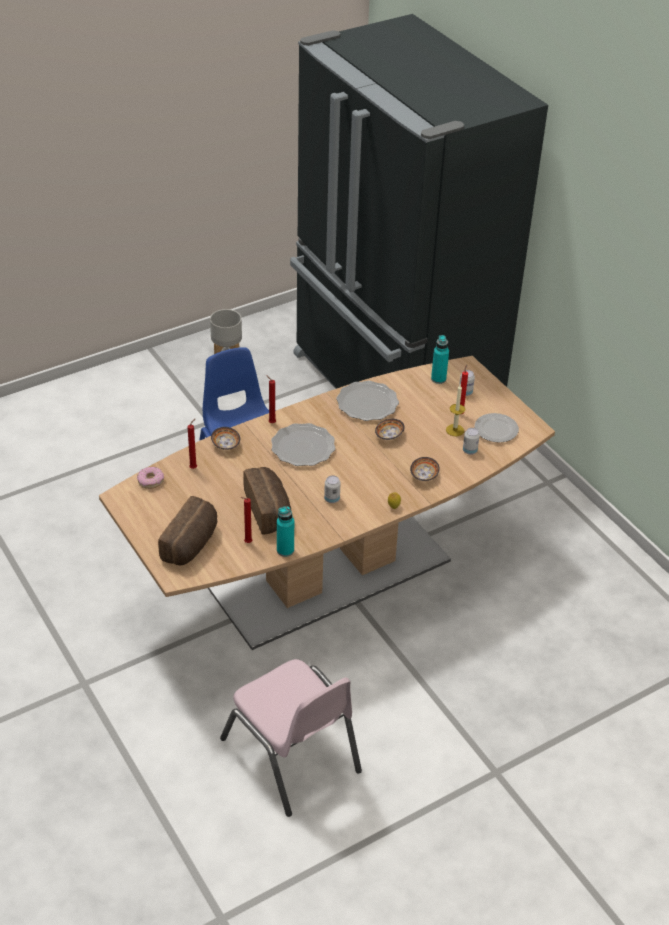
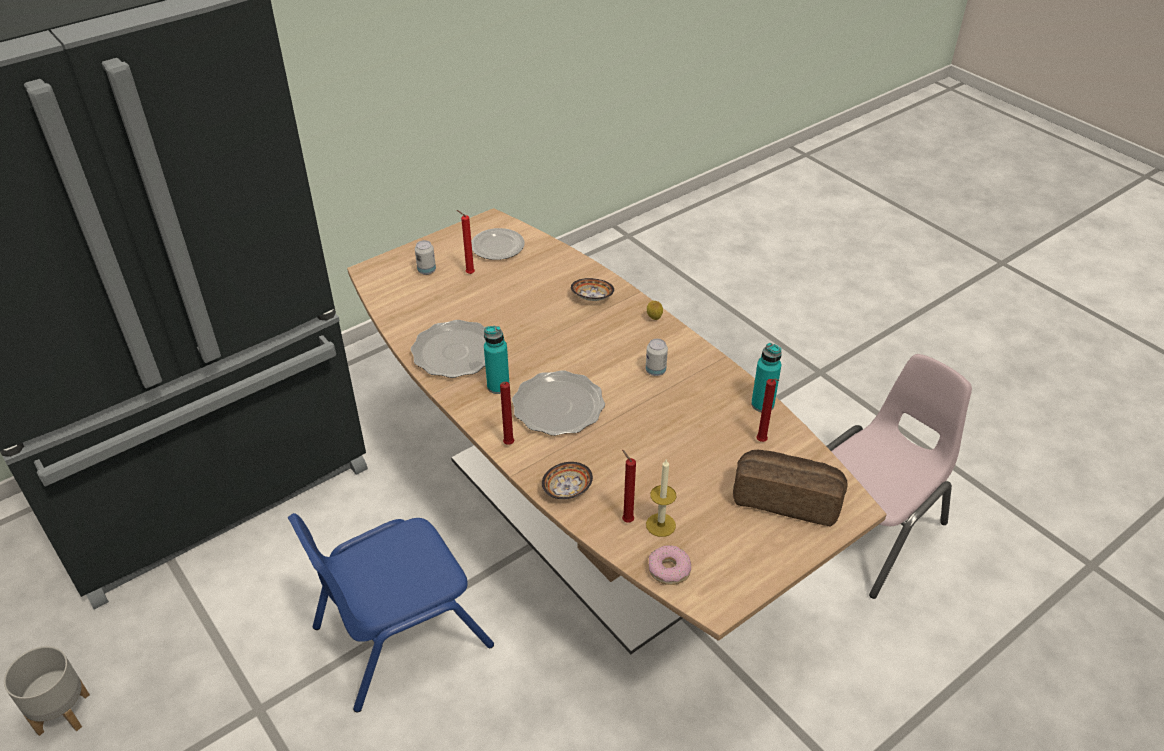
camera: 95 degrees left, 0 degrees up
bread [243,467,291,535] -> none
bowl [375,419,405,440] -> none
turquoise bottle [431,335,449,384] -> turquoise bottle moved to [484,326,510,394]
candle [446,385,465,436] -> candle moved to [646,458,676,537]
can [463,428,480,455] -> none

